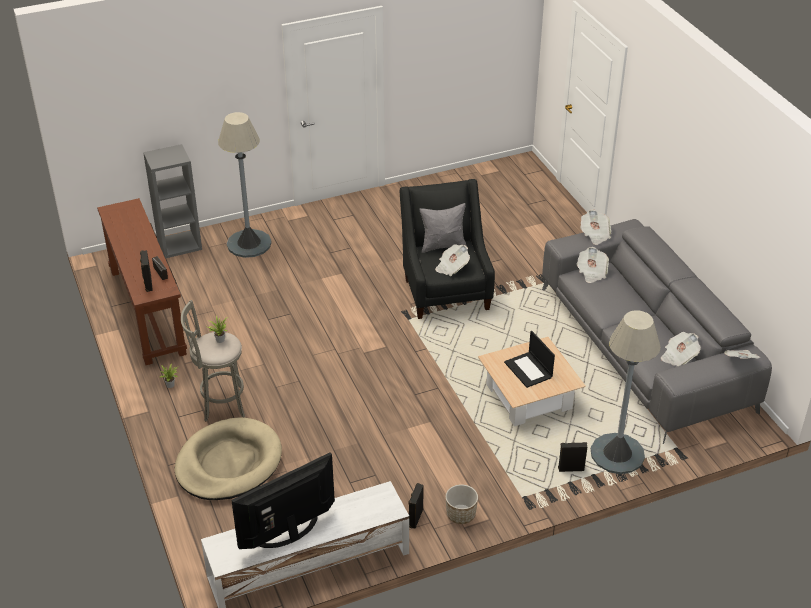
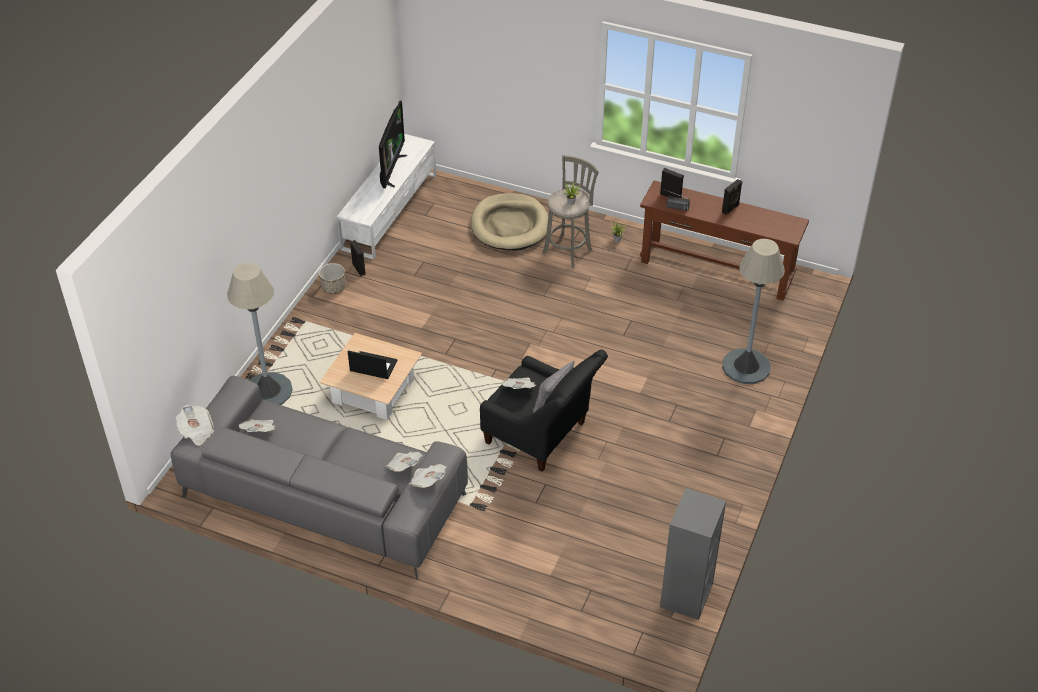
camera: 135 degrees right, 5 degrees up
grey bookcase [143,144,202,259] -> grey bookcase moved to [660,488,726,620]
black speaker [558,442,587,472] -> black speaker moved to [722,179,742,215]

